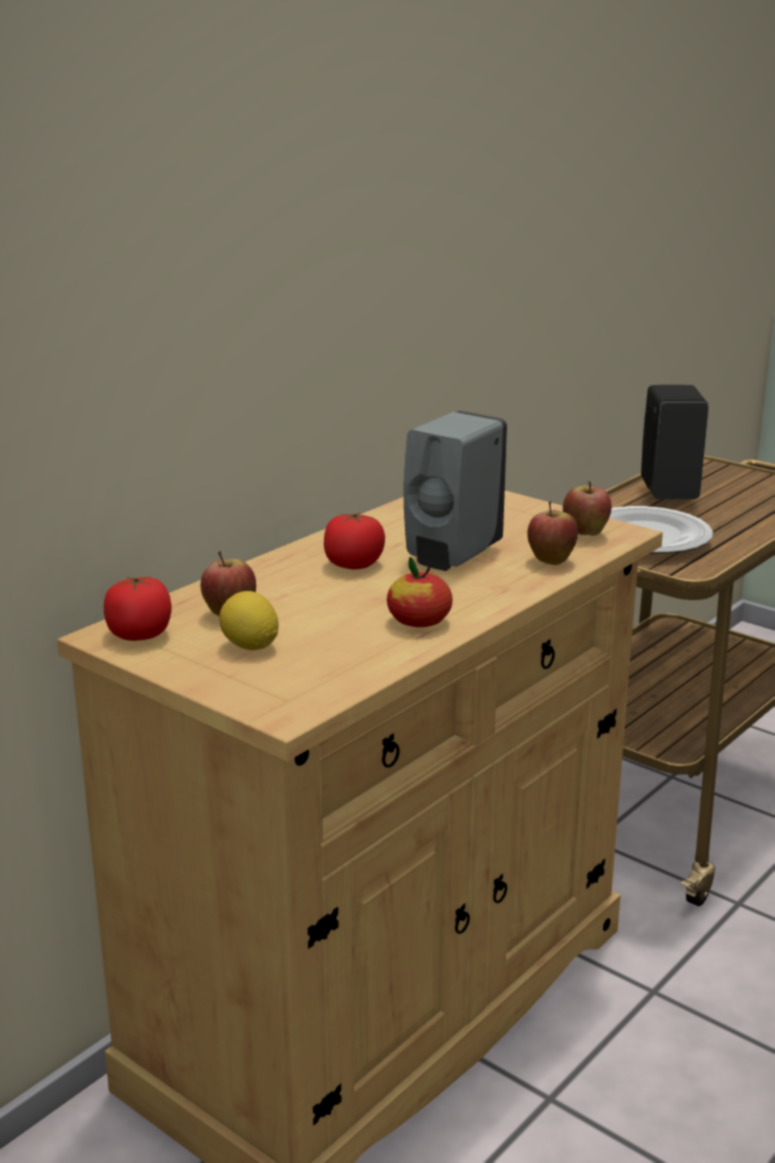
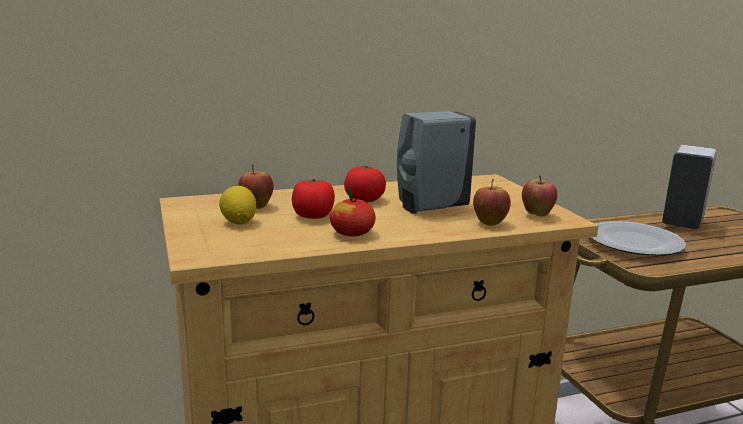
camera: 30 degrees right, 5 degrees down
tomato [104,576,172,641] -> tomato moved to [292,179,335,219]
black soap dispenser [641,385,709,499] -> white soap dispenser [662,145,717,229]

